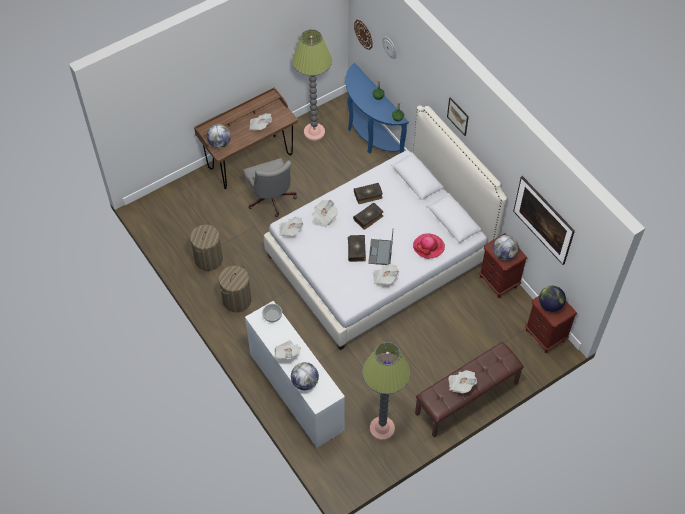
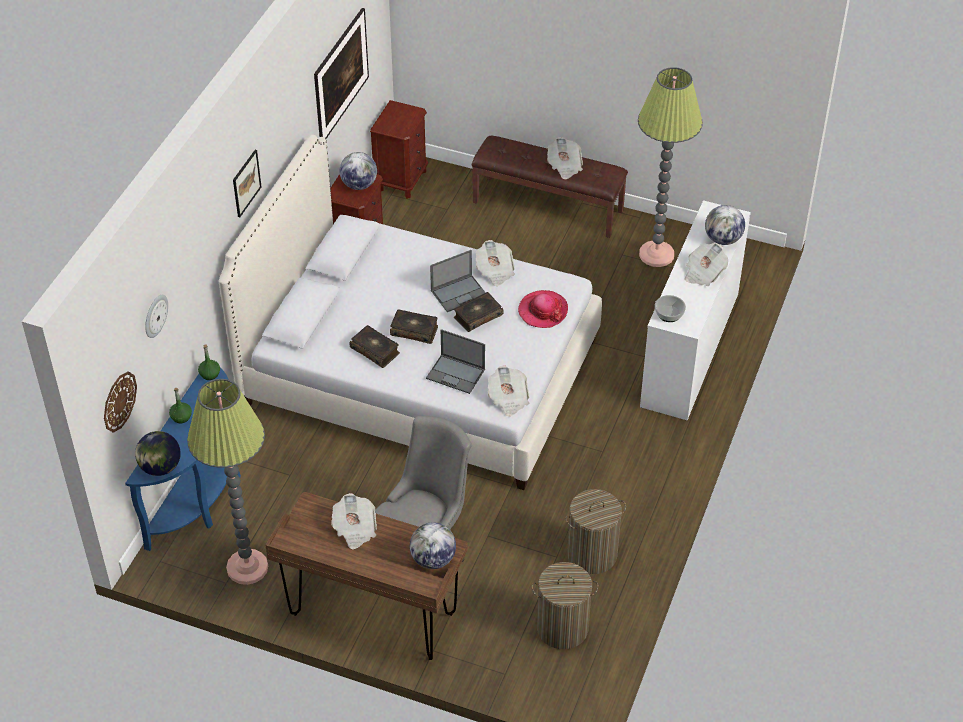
camera: 125 degrees left, 10 degrees down
laundry basket [219,265,251,312] -> laundry basket moved to [532,562,599,649]
newspaper [312,200,338,227] -> laptop [426,329,485,394]
hat [413,234,445,259] -> hat moved to [518,290,568,328]
globe [539,286,566,312] -> globe moved to [135,431,181,476]

